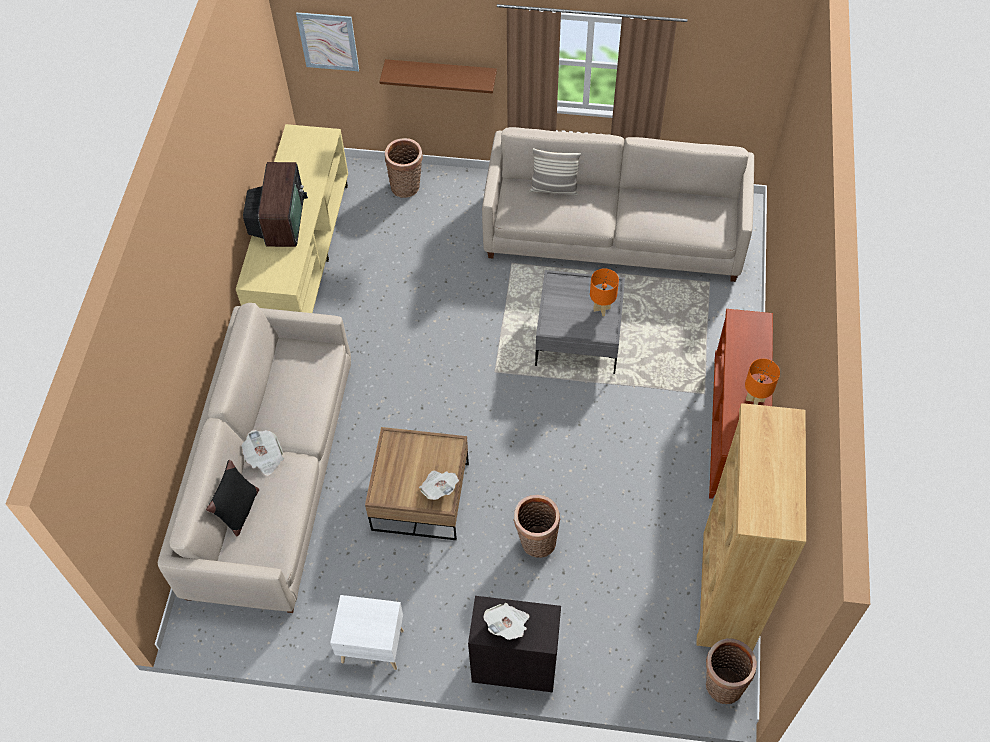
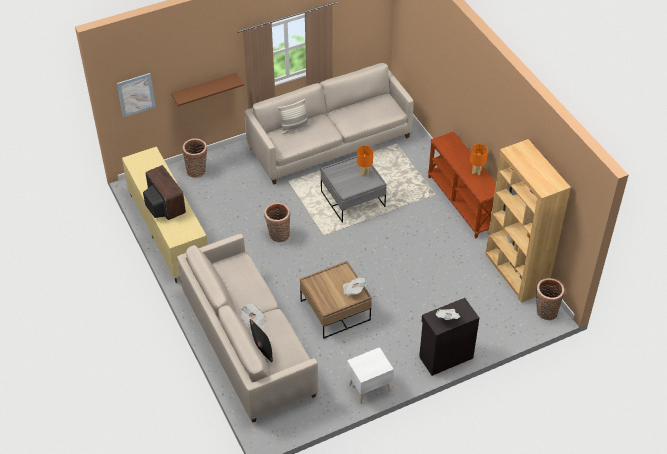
camera: 35 degrees left, 10 degrees down
basket [513,495,561,558] -> basket moved to [264,203,290,242]

